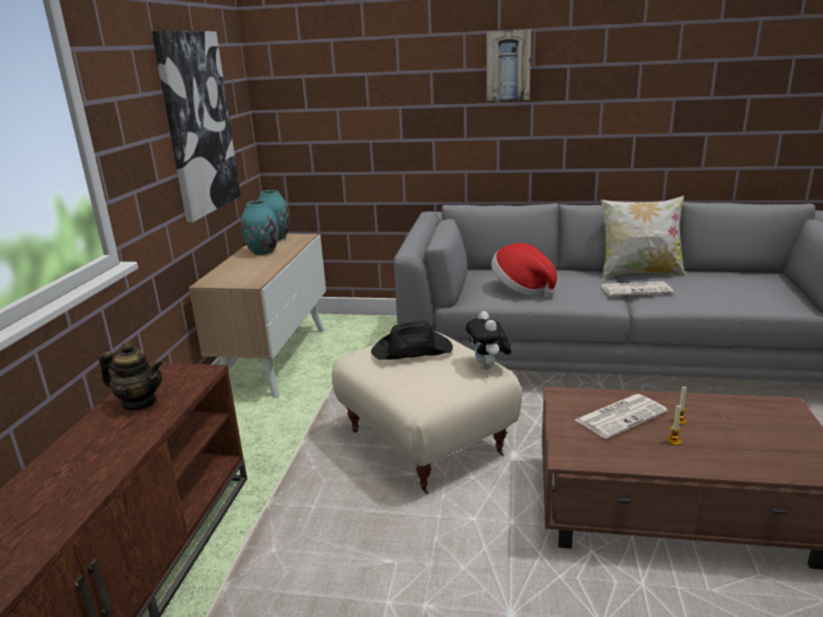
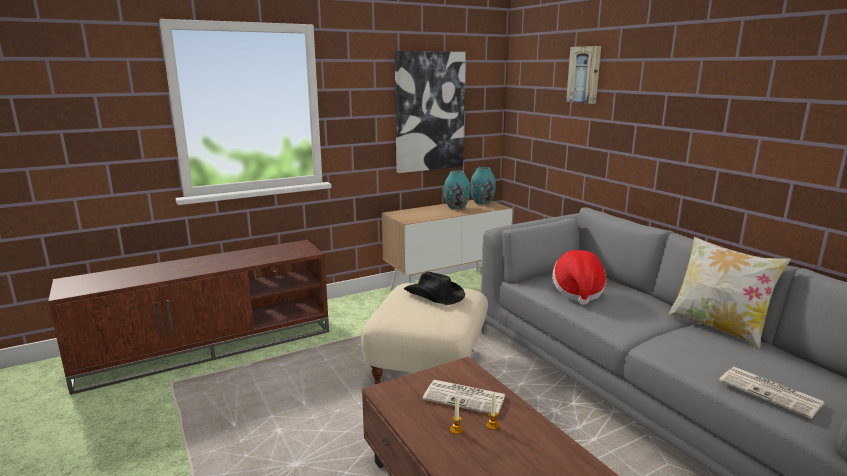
camera: 50 degrees right, 5 degrees down
teapot [99,342,163,410] -> none
plush toy [466,311,511,370] -> none
picture [486,30,531,101] -> picture moved to [566,46,601,104]
newspaper [601,281,673,296] -> newspaper moved to [719,367,825,419]

